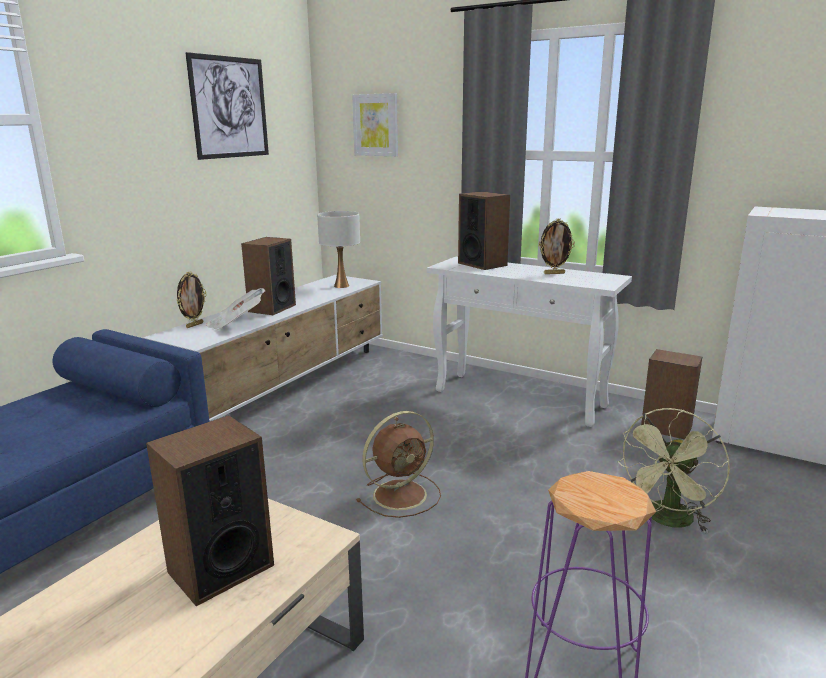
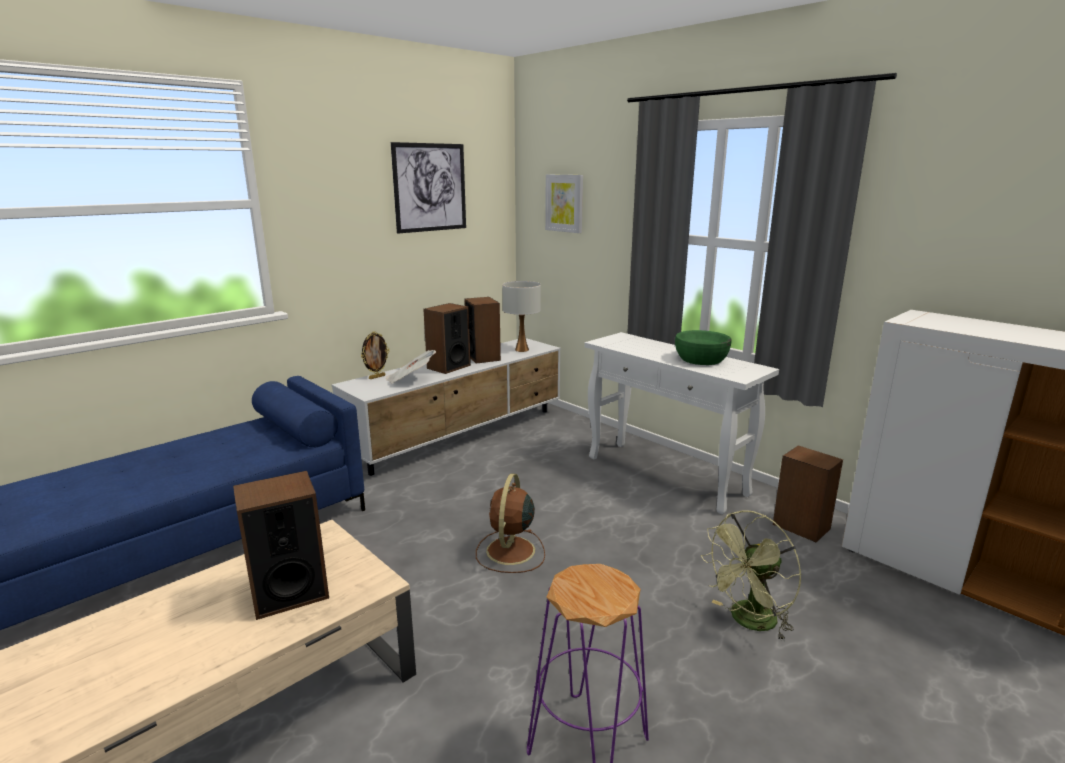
camera: 15 degrees right, 0 degrees up
brown fan [356,411,441,518] -> brown fan turned 120 degrees clockwise [476,473,545,573]
speaker [458,191,510,270] -> speaker moved to [465,297,501,363]
picture frame [538,218,575,274] -> green bowl [675,330,732,365]

